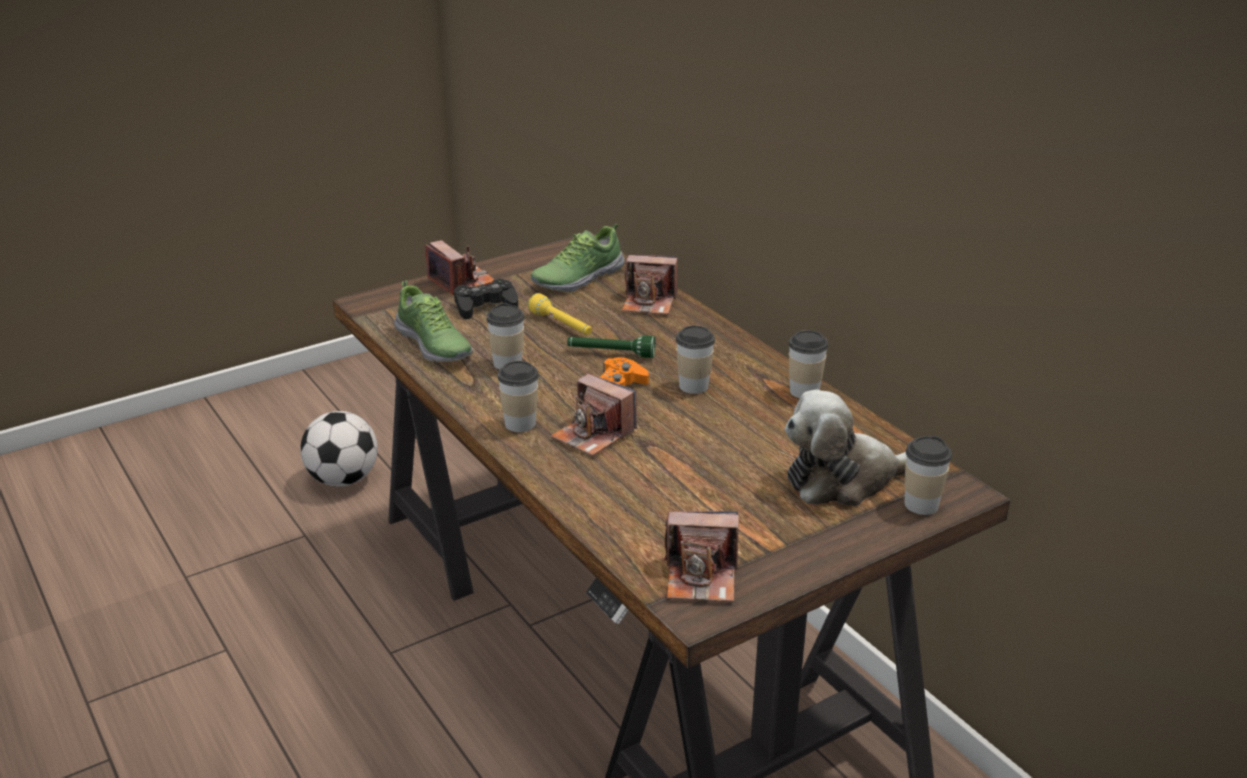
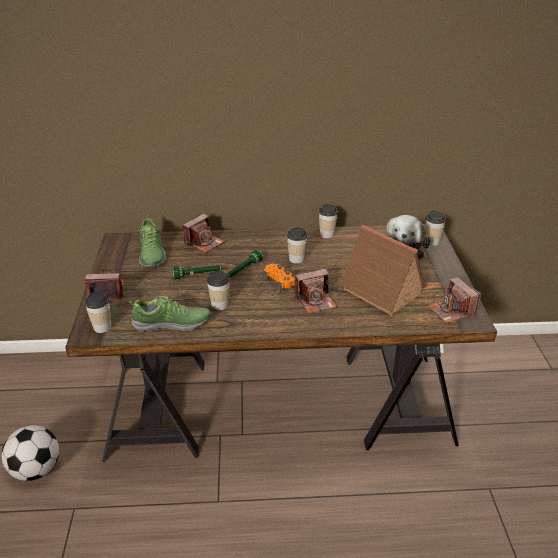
camera: 60 degrees left, 5 degrees up
black game controller [454,279,518,319] -> none
cup [498,361,539,432] -> cup moved to [85,292,111,333]
yellow flashlight [528,293,592,335] -> green flashlight [172,265,223,279]
camera [664,511,739,602] -> camera turned 120 degrees clockwise [428,277,481,323]
none -> toy house [334,225,425,316]

